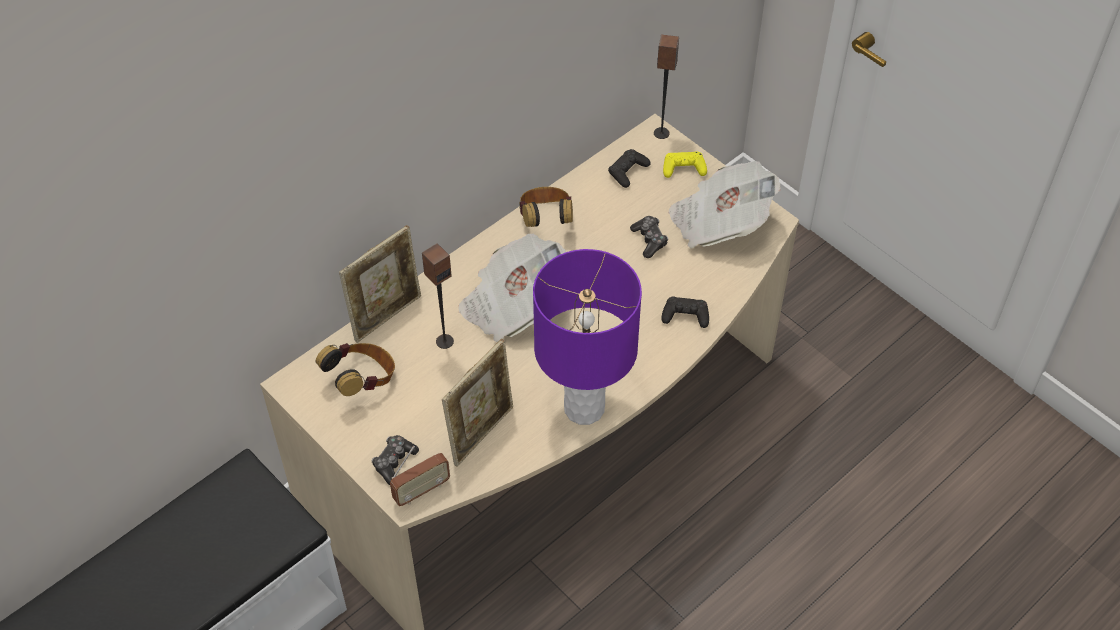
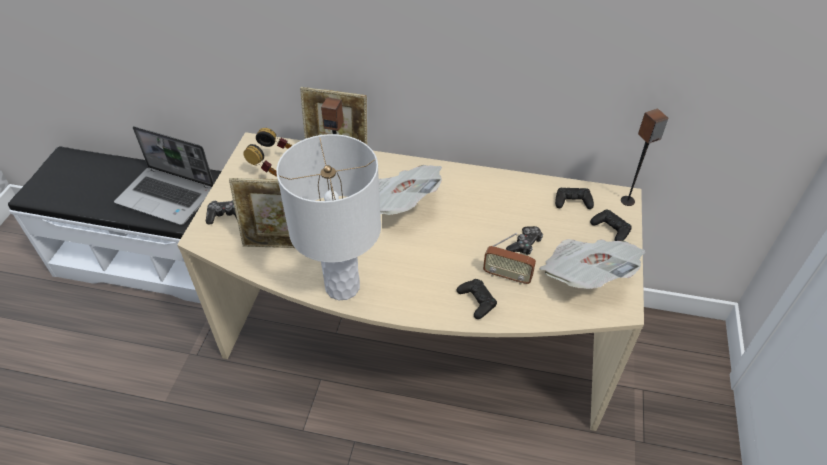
camera: 55 degrees right, 5 degrees down
radio [390,446,450,506] -> radio moved to [483,233,536,285]
headphones [519,187,573,227] -> none
purple table lamp [533,249,642,425] -> white table lamp [276,134,381,300]
yellow game controller [663,151,707,178] -> black game controller [590,210,632,241]
none -> laptop [114,126,214,225]

